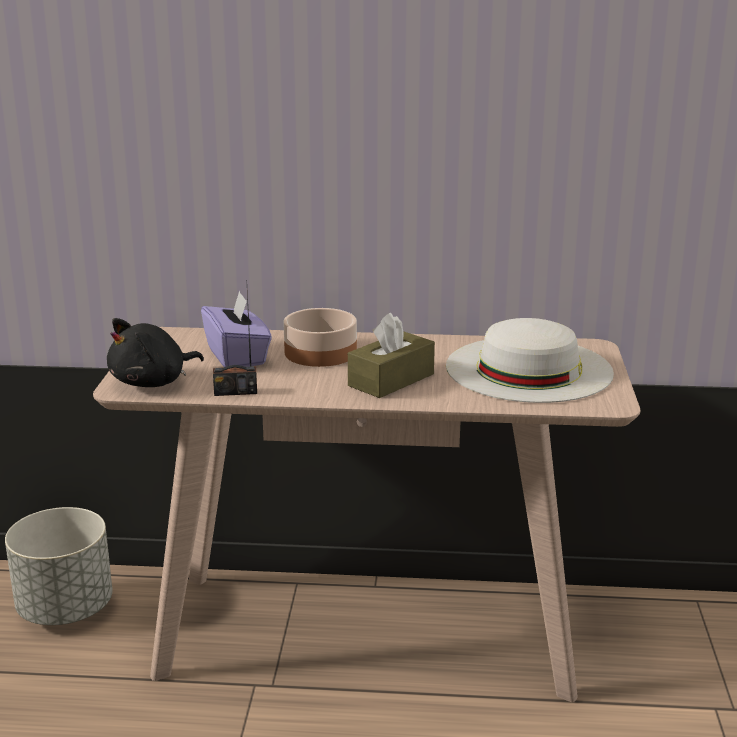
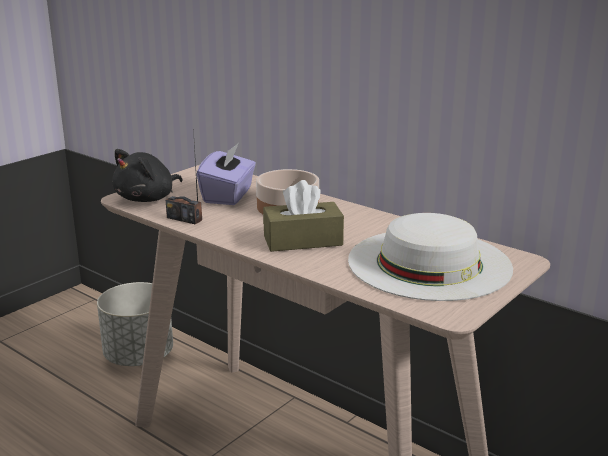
camera: 35 degrees right, 0 degrees up
black plush toy [107,318,204,387] -> black plush toy turned 45 degrees counterclockwise [112,149,182,202]

